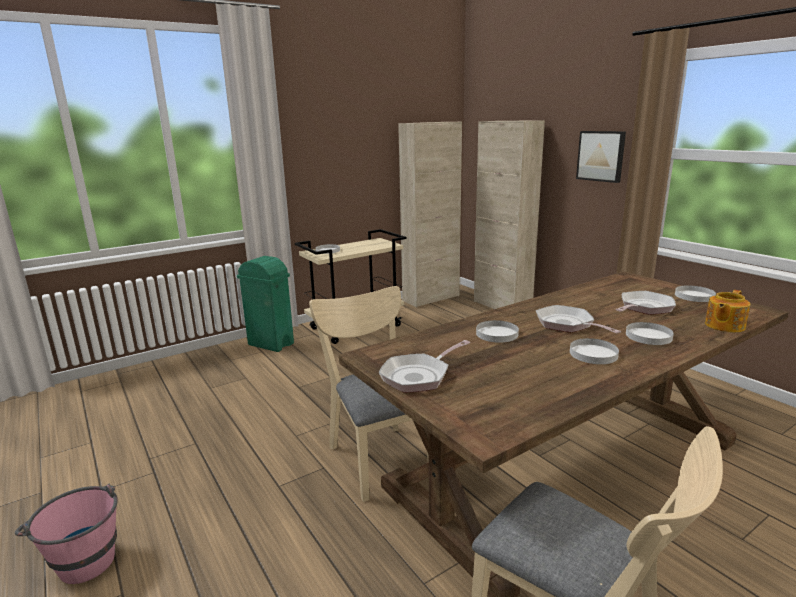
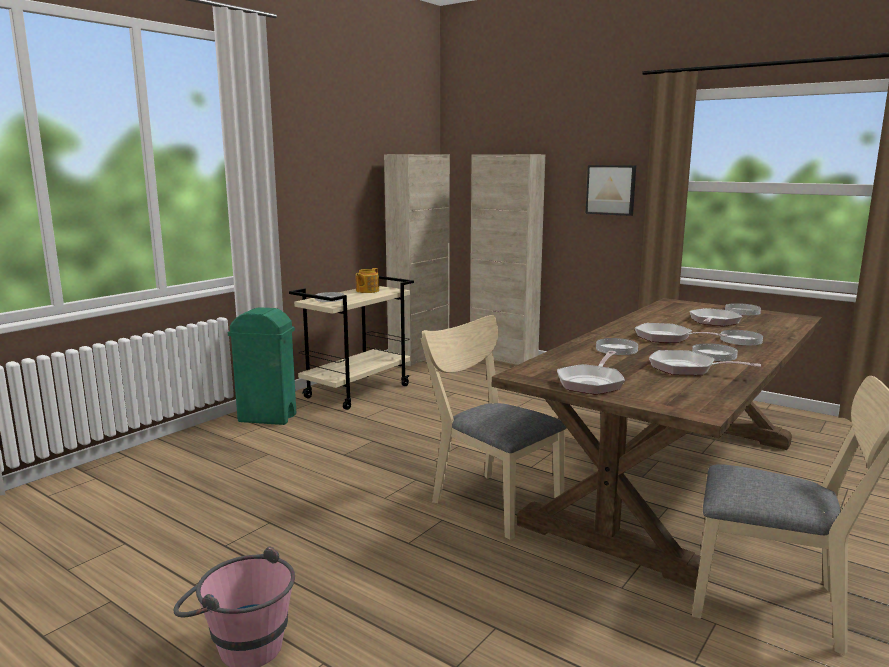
camera: 20 degrees left, 5 degrees down
teapot [705,290,750,332] -> teapot moved to [356,268,379,293]
none -> frying pan [649,350,761,375]

